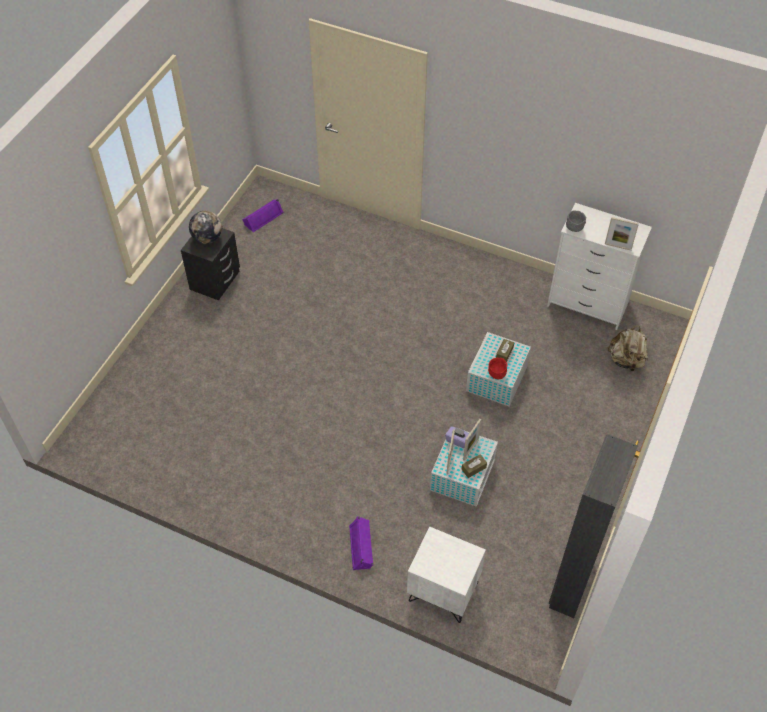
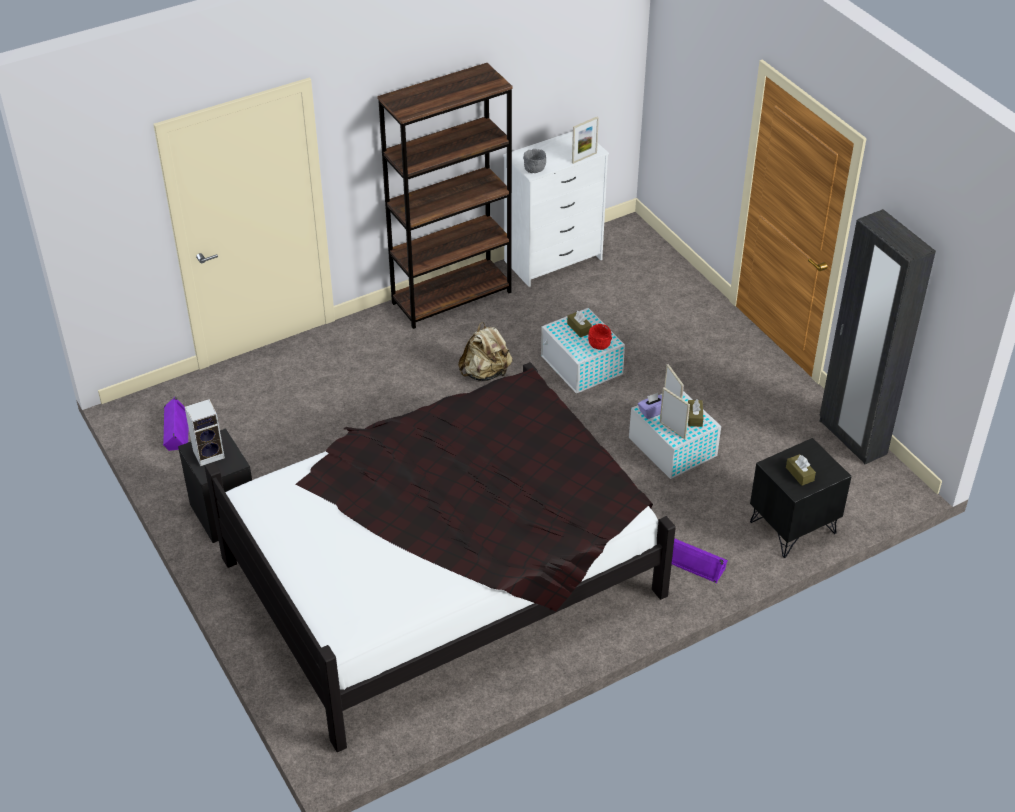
camera: 55 degrees left, 10 degrees down
globe [189,211,222,244] -> speaker [185,399,225,466]
white nightstand [407,527,486,623] -> black nightstand [750,438,852,558]
beige backpack [608,326,648,372] -> beige backpack moved to [458,322,512,381]
none -> black bed [205,362,676,752]
none -> brown bookcase [377,63,513,329]
none -> brown tissue box [786,454,816,486]

